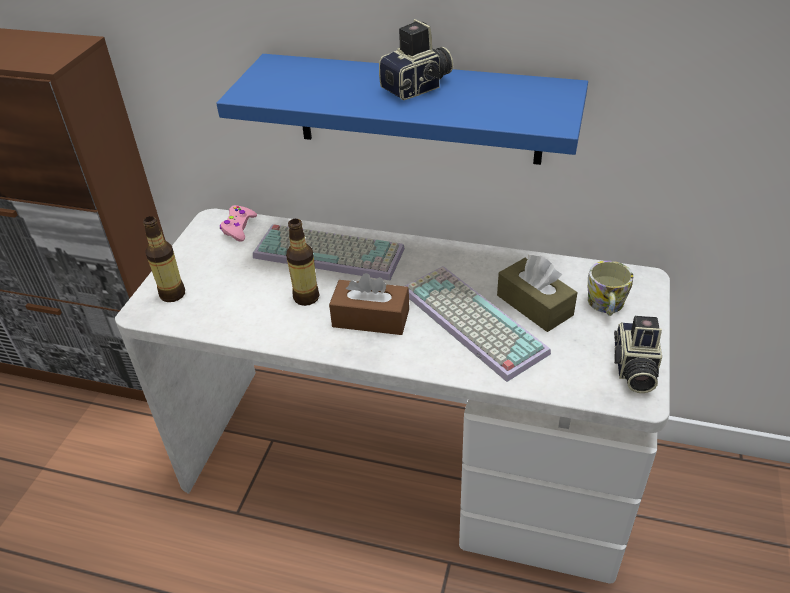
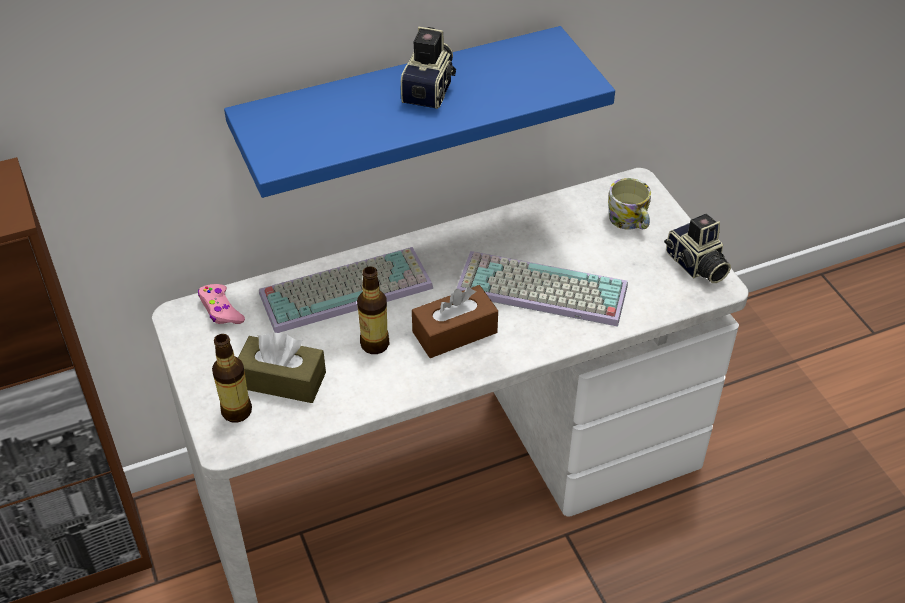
camera: 40 degrees left, 5 degrees up
brown tissue box [497,255,577,332] -> brown tissue box moved to [238,332,326,403]

